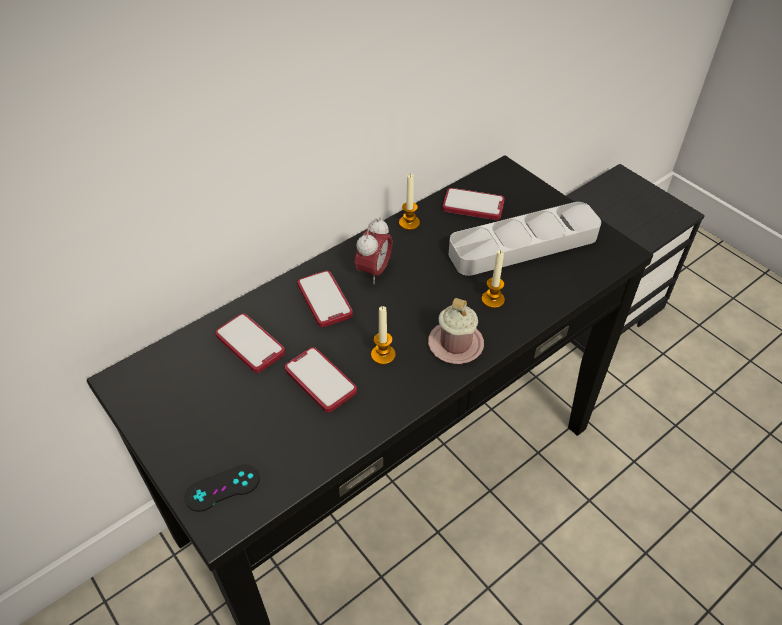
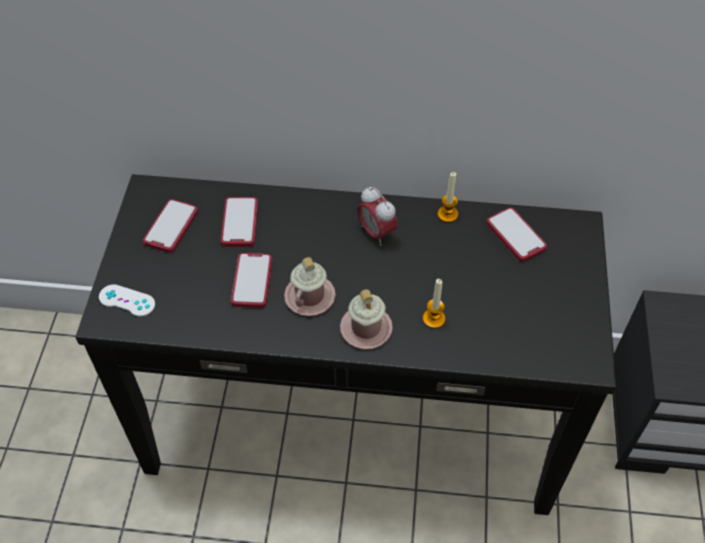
camera: 45 degrees right, 5 degrees up
black game controller [184,464,260,512] -> white game controller [99,284,155,317]
phone [297,271,353,327] -> phone moved to [143,199,198,253]
alarm clock [355,217,392,284] -> alarm clock turned 75 degrees clockwise [357,186,398,246]
candle [371,306,396,365] -> pink mug [284,257,336,316]
grey tray [449,202,601,276] -> none

